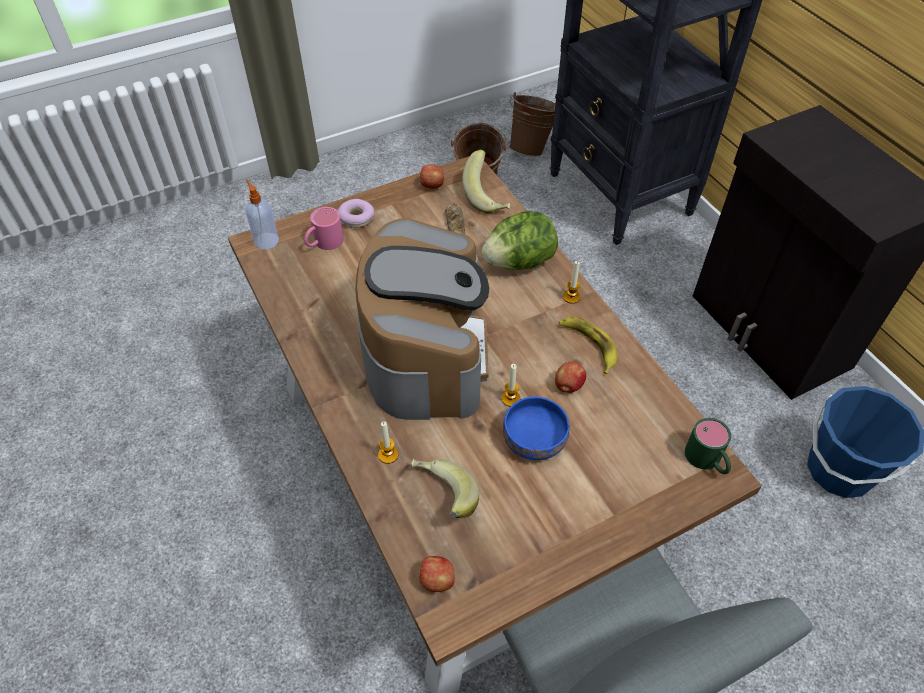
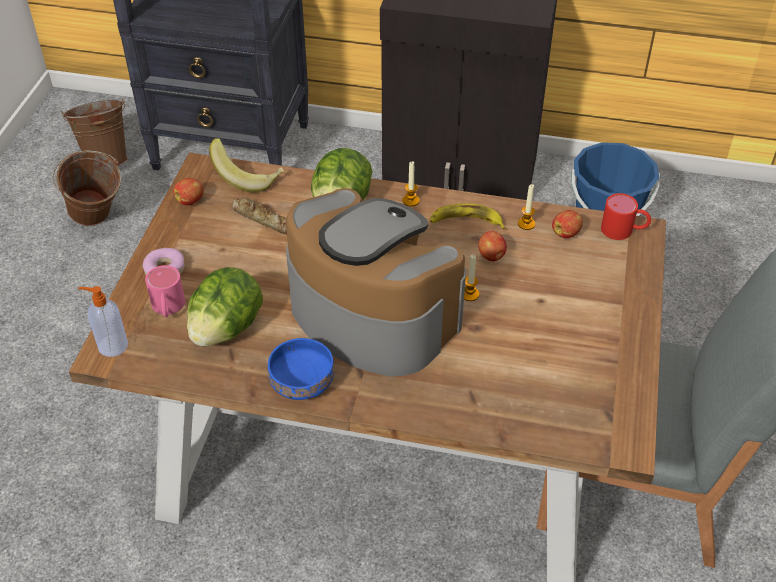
camera: 50 degrees left, 5 degrees down
candle [378,421,398,464] -> candle moved to [518,184,535,230]
banana [411,459,479,518] -> none
apple [419,556,455,592] -> apple moved to [552,210,583,238]
blue bowl [503,396,570,460] -> blue bowl moved to [267,338,335,400]
green mug [685,418,731,474] -> red mug [601,193,651,240]
none -> lettuce [187,267,263,346]

